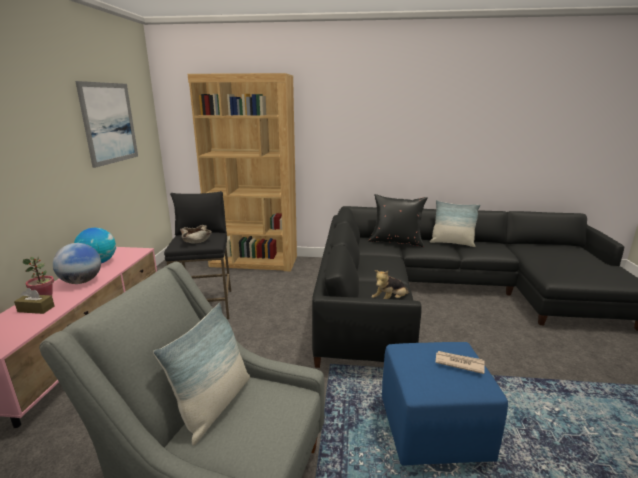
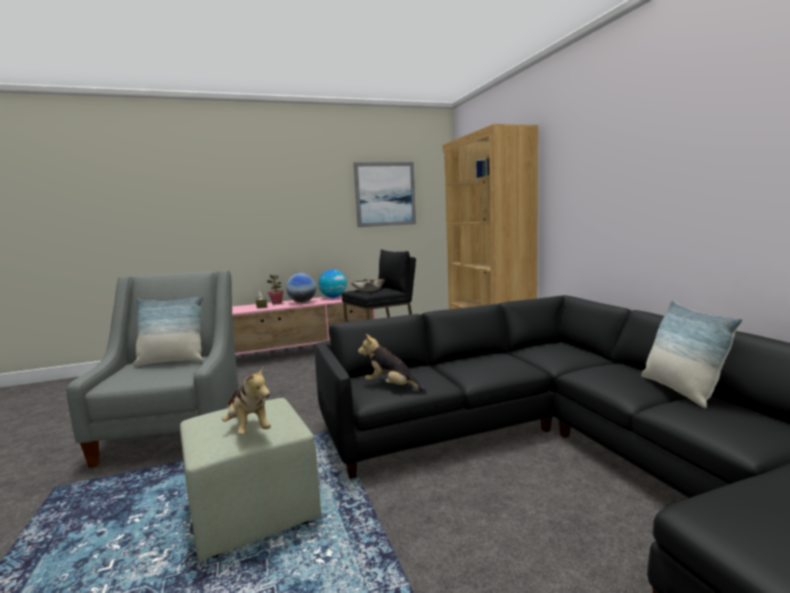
camera: 65 degrees right, 10 degrees down
black pillow [368,194,428,247] -> none
blue ottoman [382,342,508,466] -> green ottoman [180,398,322,562]
newspaper [436,351,485,374] -> plush toy [222,365,271,435]

